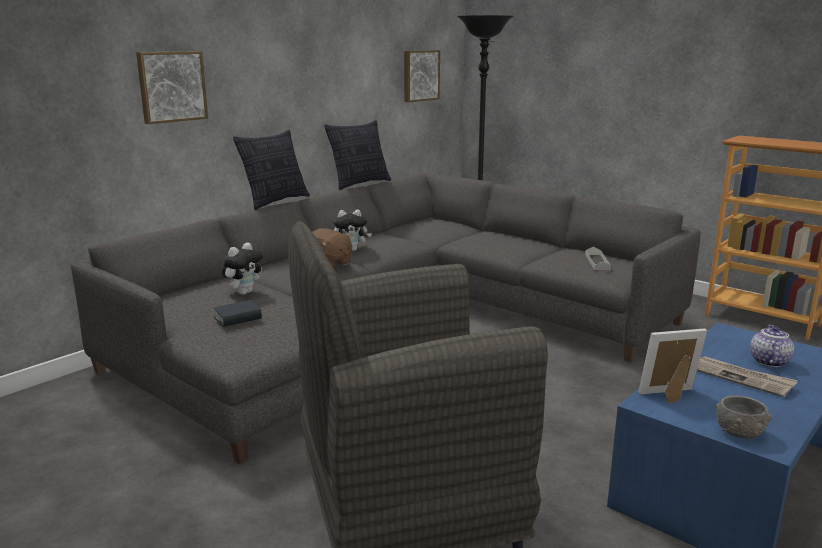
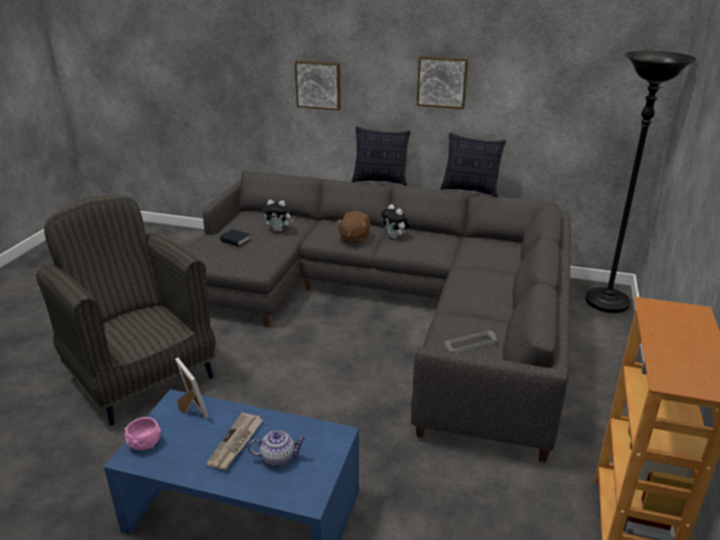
camera: 65 degrees right, 10 degrees up
picture [404,50,440,102] -> picture moved to [417,56,468,109]
grey bowl [715,396,772,439] -> pink bowl [125,417,161,450]

